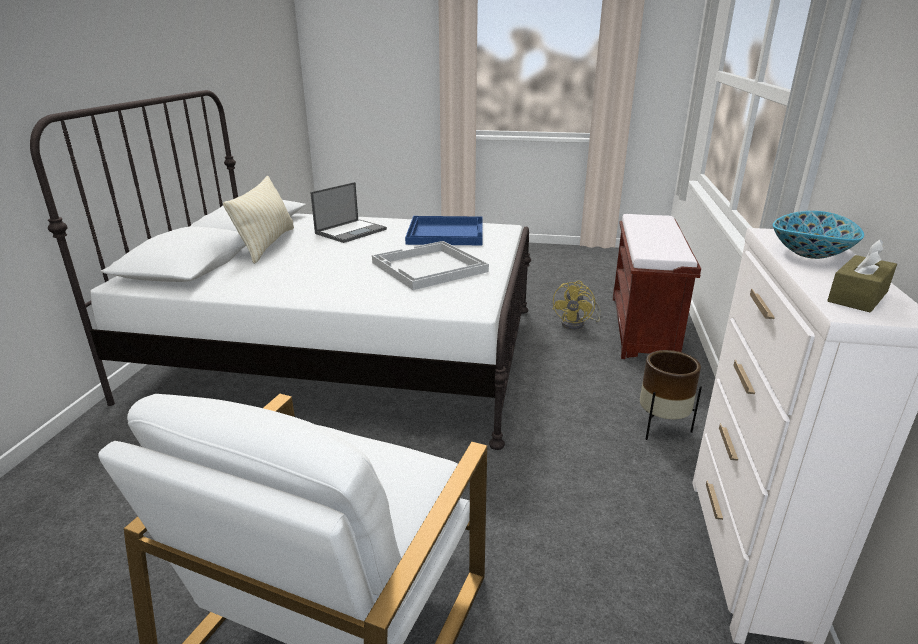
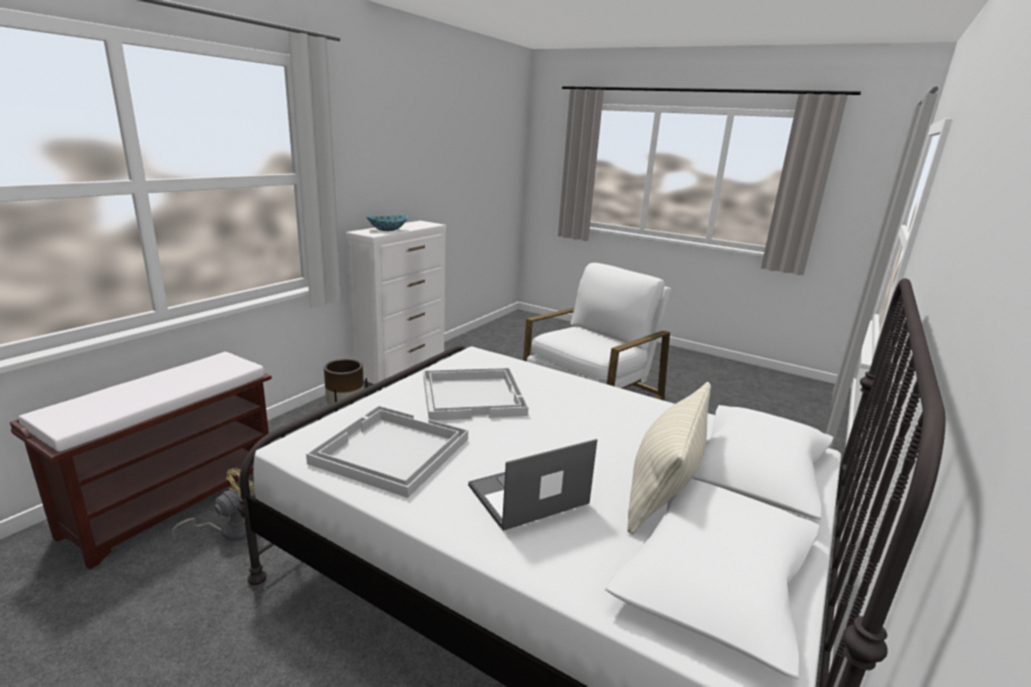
camera: 160 degrees left, 5 degrees down
blue tray [405,216,483,245] -> white tray [306,406,468,498]
brown tissue box [827,239,897,312] -> none

